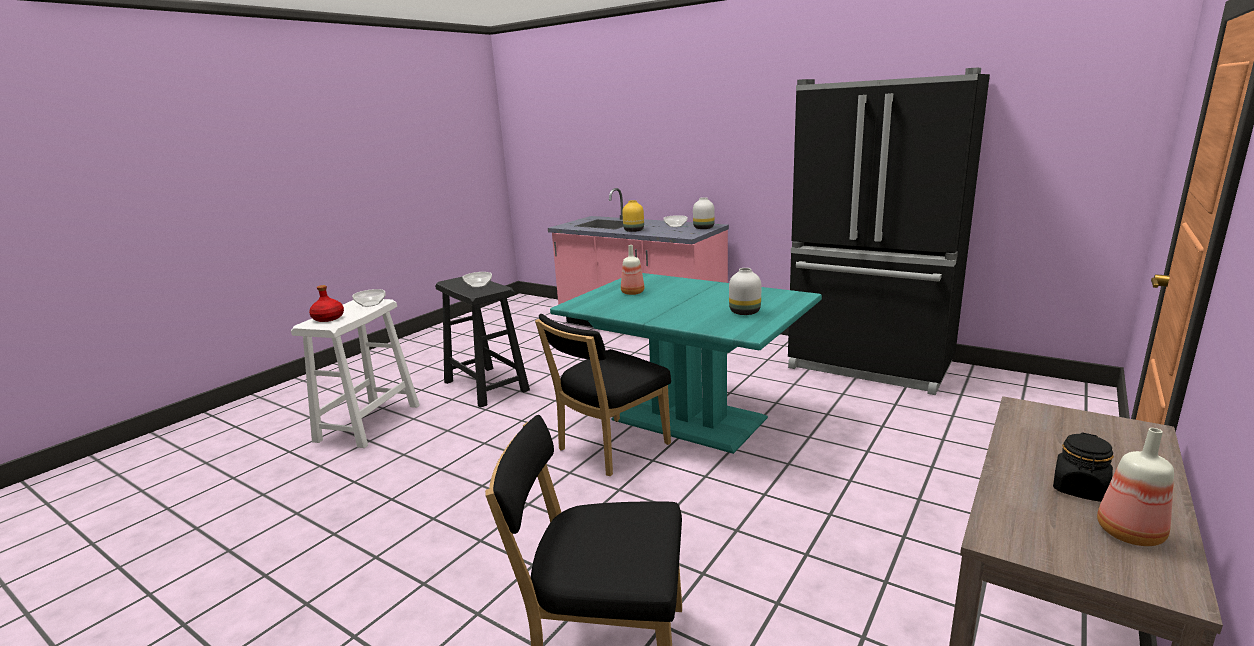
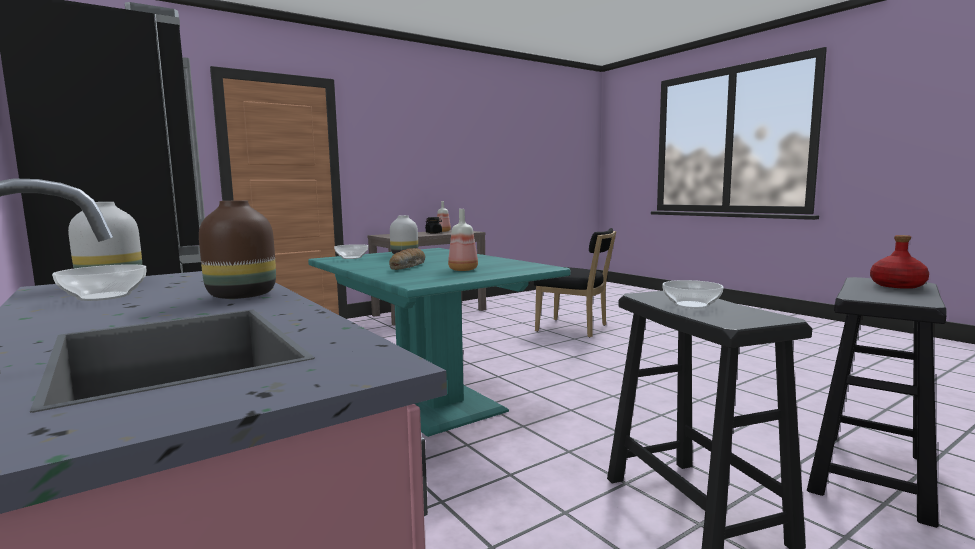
camera: 160 degrees left, 10 degrees down
white stool [291,299,420,448] -> black stool [807,277,946,528]
bowl [352,289,386,307] -> bowl moved to [334,244,368,259]
black chair [535,314,671,476] -> none
yellow vase [622,200,644,232] -> brown vase [199,200,276,299]
none -> bread [389,248,425,270]

